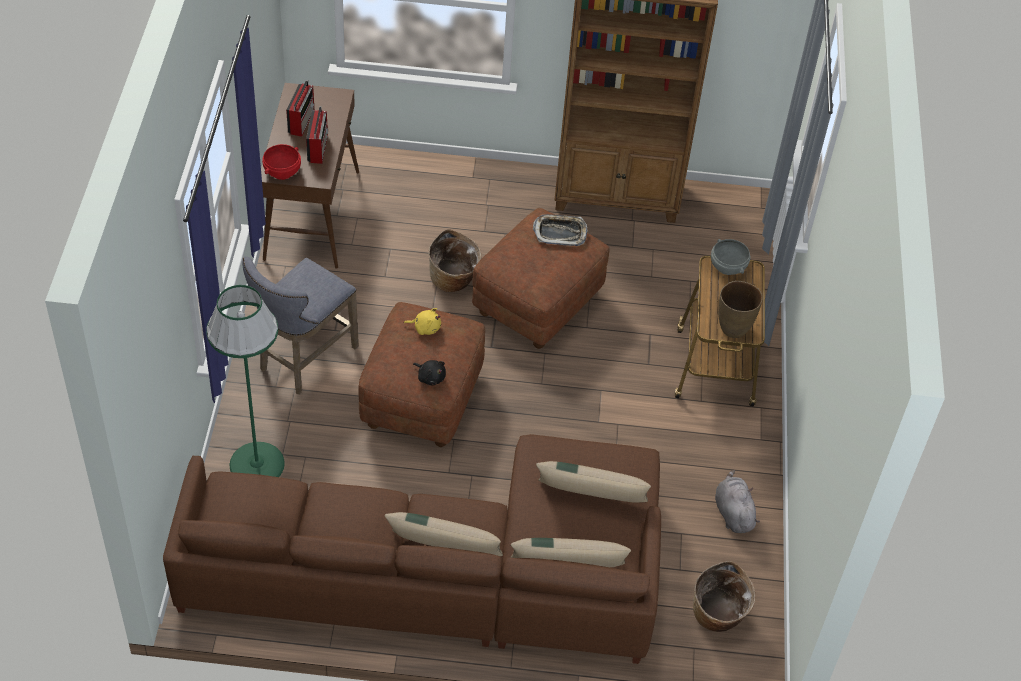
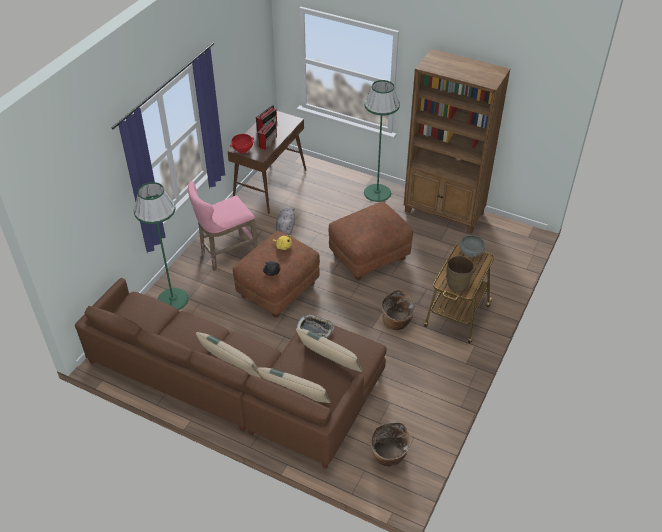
camera: 25 degrees right, 5 degrees down
grey stool [242,256,359,395] -> pink stool [188,181,258,271]
basket [428,229,481,292] -> basket moved to [382,289,416,330]
tray [533,214,588,246] -> tray moved to [297,314,334,339]
grey plush toy [715,470,760,533] -> grey plush toy moved to [276,208,295,235]
none -> green floor lamp [364,80,400,202]

